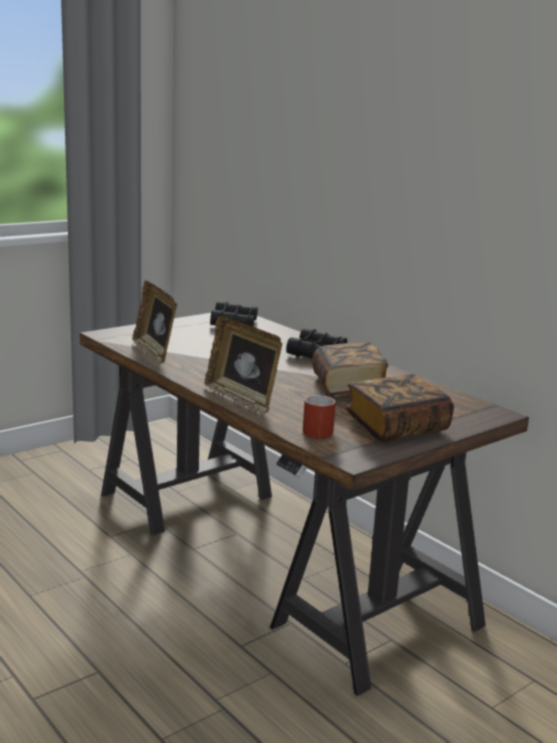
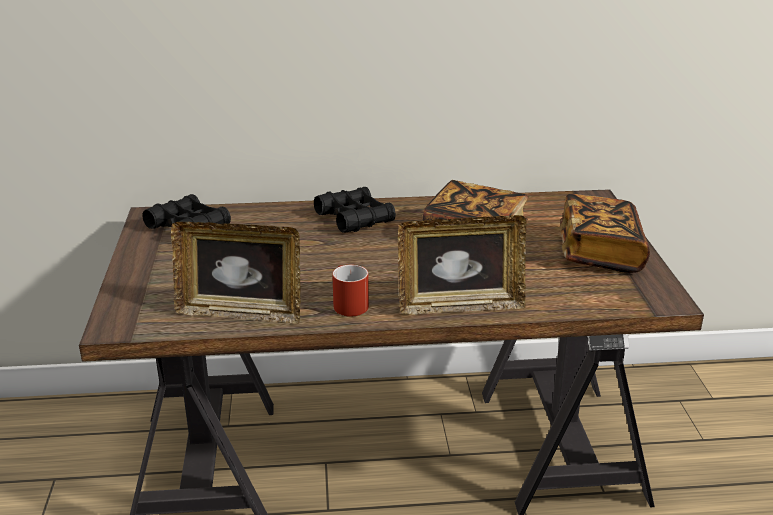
camera: 55 degrees left, 10 degrees up
red mug [303,395,336,439] -> red mug moved to [332,265,369,317]

